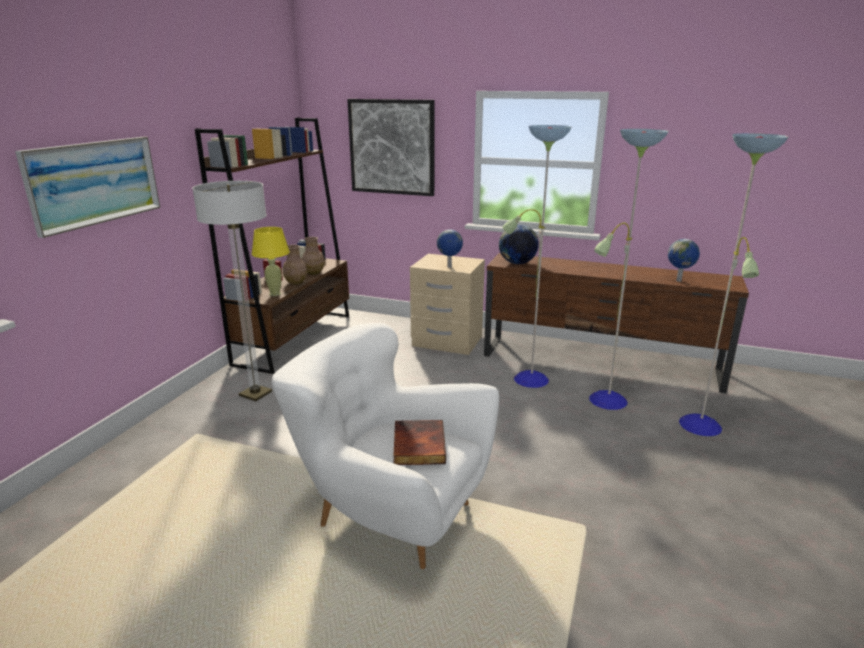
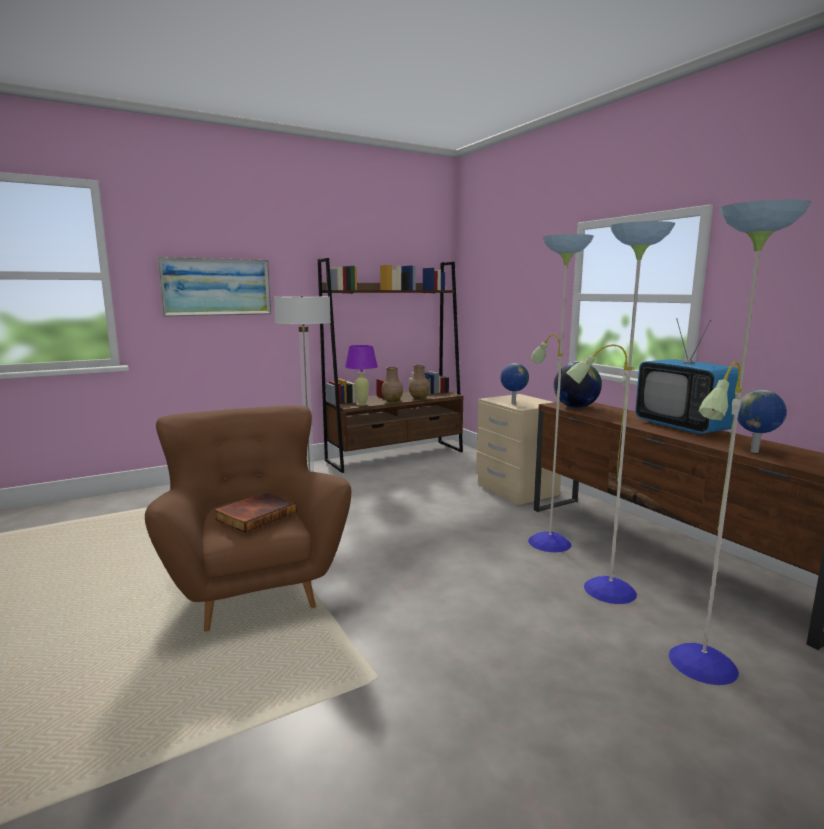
camera: 40 degrees right, 10 degrees down
yellow table lamp [252,227,290,296] -> purple table lamp [345,345,378,406]
white armchair [272,323,499,569] -> brown armchair [145,405,351,632]
picture [347,99,435,196] -> none
none -> television [635,318,738,435]

